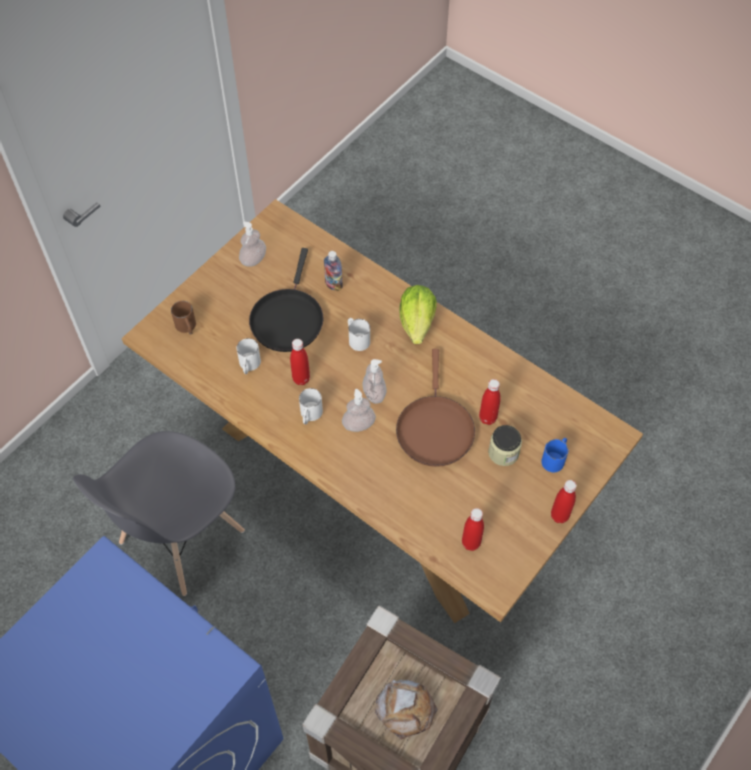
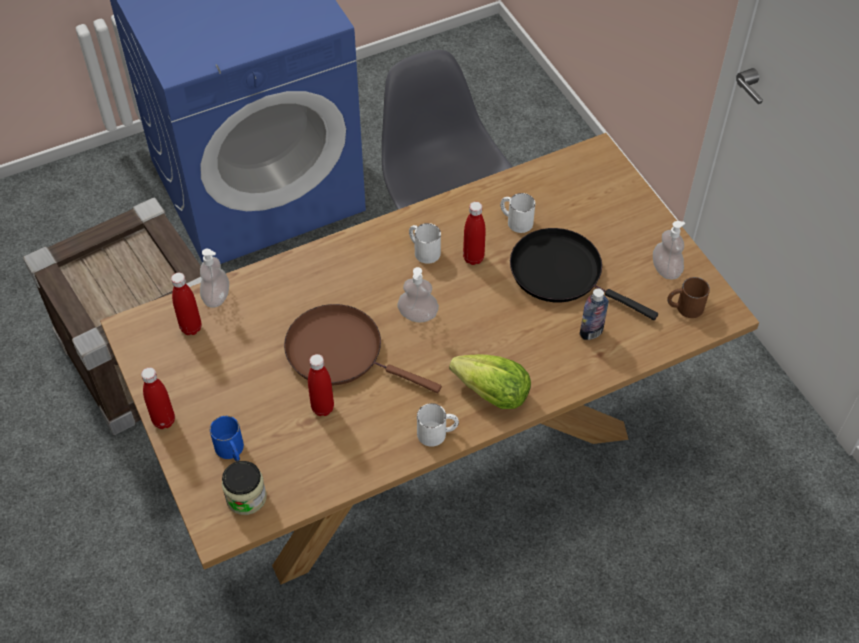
camera: 115 degrees right, 5 degrees down
brown mug [171,301,196,335] -> brown mug moved to [667,277,710,318]
soap dispenser [342,389,376,432] -> soap dispenser moved to [200,249,229,307]
white mug [348,318,370,351] -> white mug moved to [417,403,459,447]
bread [375,679,438,740] -> none
jar [488,425,522,466] -> jar moved to [222,461,267,515]

